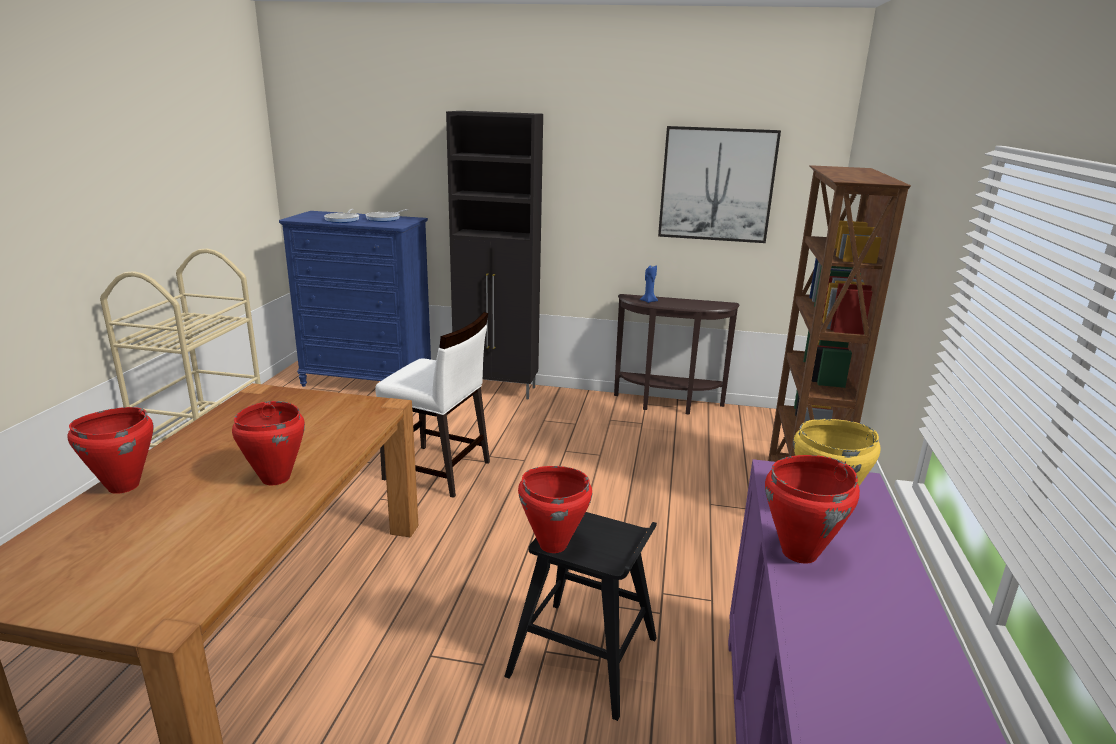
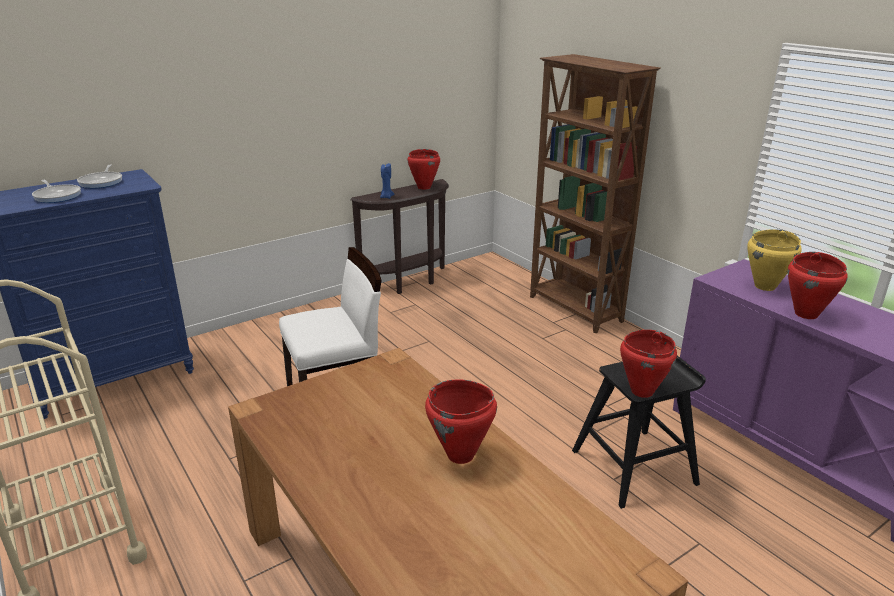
camera: 45 degrees left, 5 degrees up
red cooking pot [67,407,153,494] -> red cooking pot moved to [407,149,440,189]
black cabinet [446,111,543,399] -> none
picture [658,126,781,243] -> none

